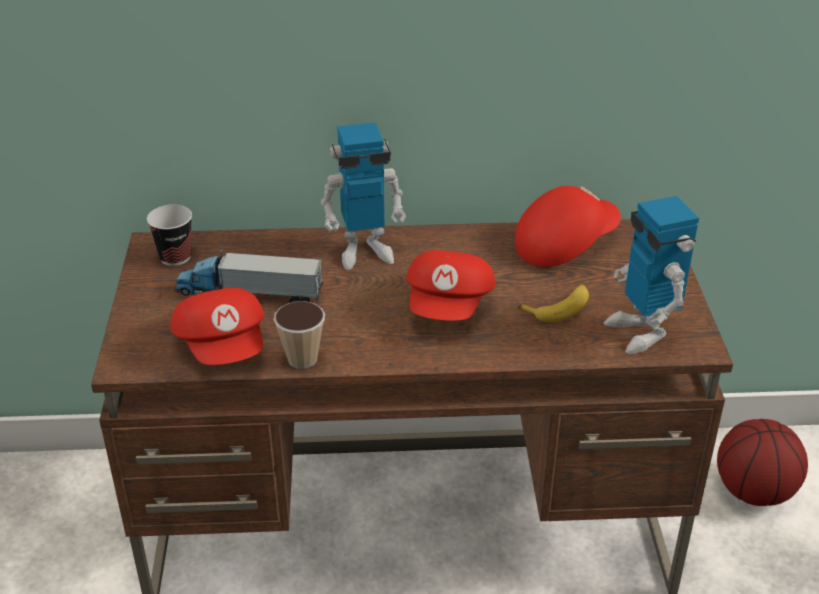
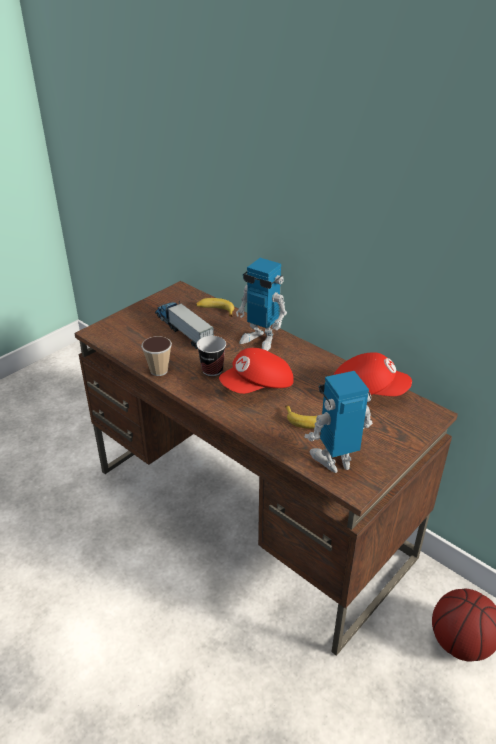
camera: 45 degrees right, 0 degrees up
cup [147,205,192,266] -> cup moved to [197,336,226,376]
red cap [170,287,264,365] -> none
toy robot [604,196,699,354] -> toy robot turned 45 degrees clockwise [305,371,373,473]
none -> banana [196,298,234,317]

